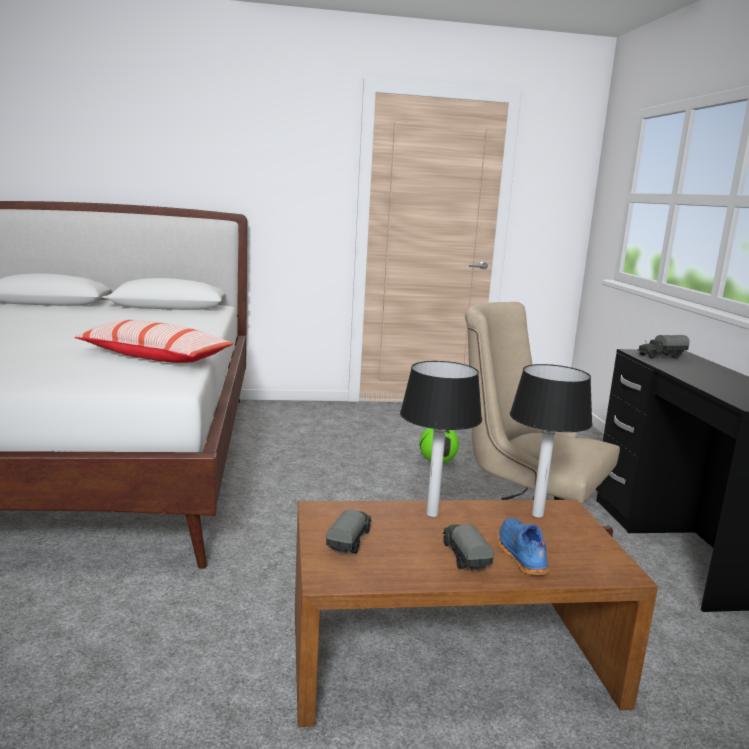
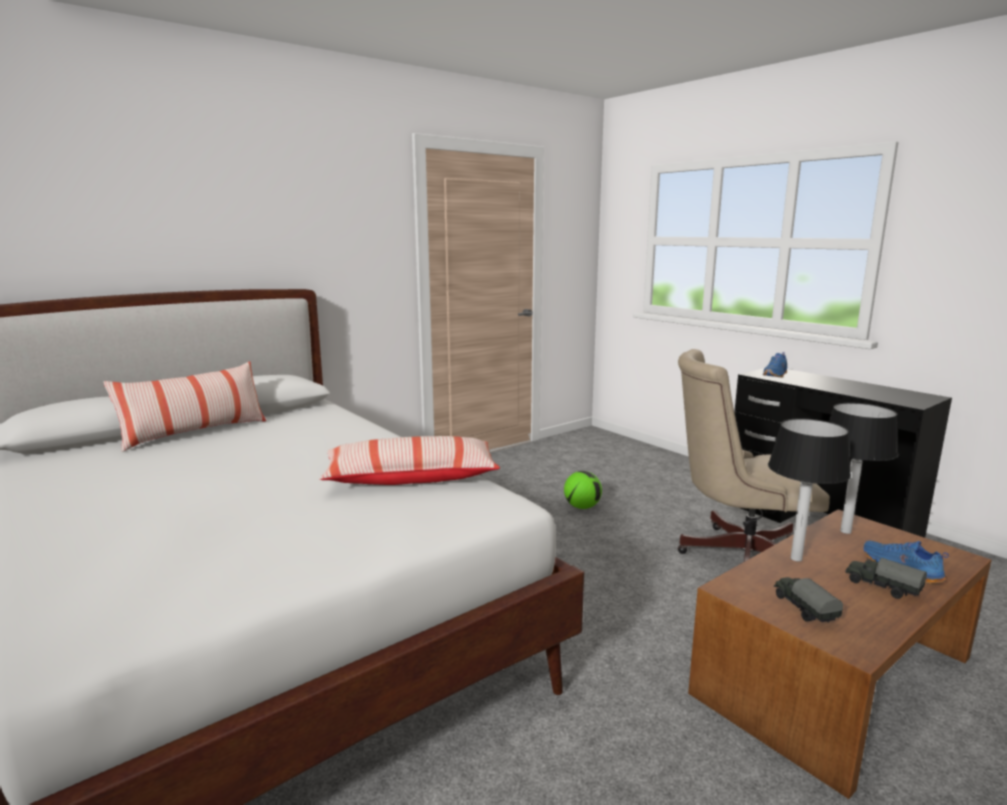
camera: 30 degrees left, 0 degrees up
toy truck [638,335,690,359] -> blue shoe [763,352,787,378]
none -> pillow [104,361,266,452]

